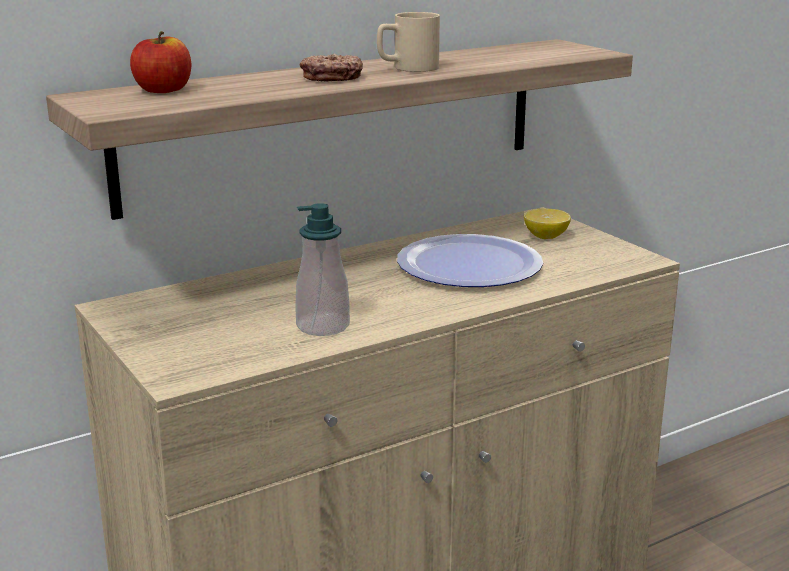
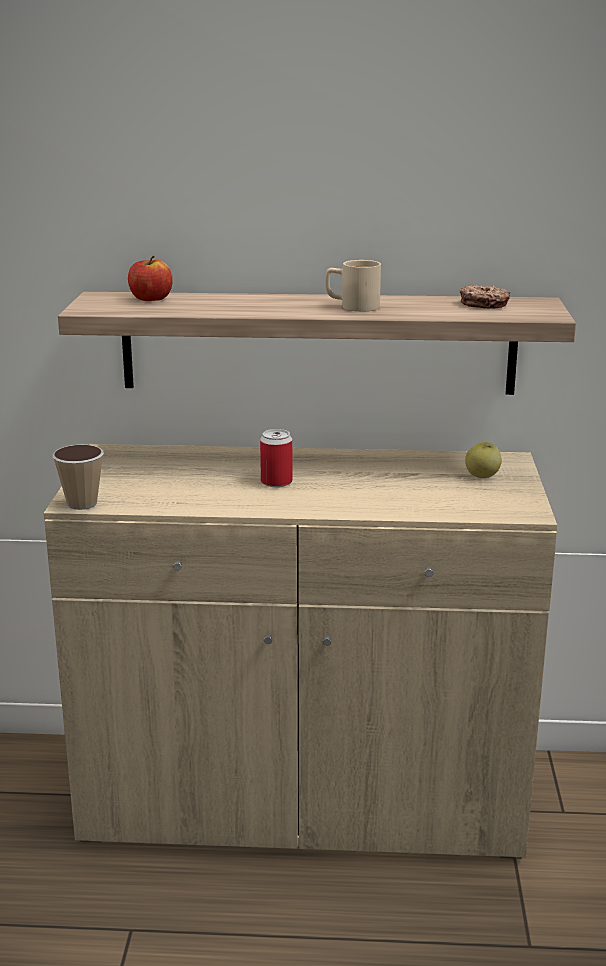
camera: 35 degrees right, 0 degrees up
soap dispenser [295,203,350,336] -> none
donut [300,54,363,82] -> donut moved to [460,285,510,308]
plate [397,234,543,287] -> none
lemon [524,209,571,239] -> apple [465,442,502,478]
none -> cup [53,445,104,510]
none -> can [260,429,292,487]

